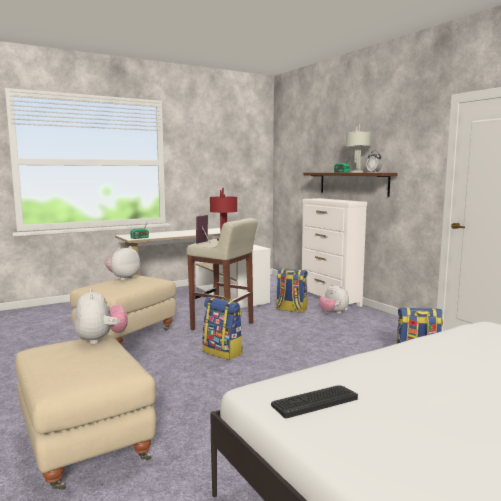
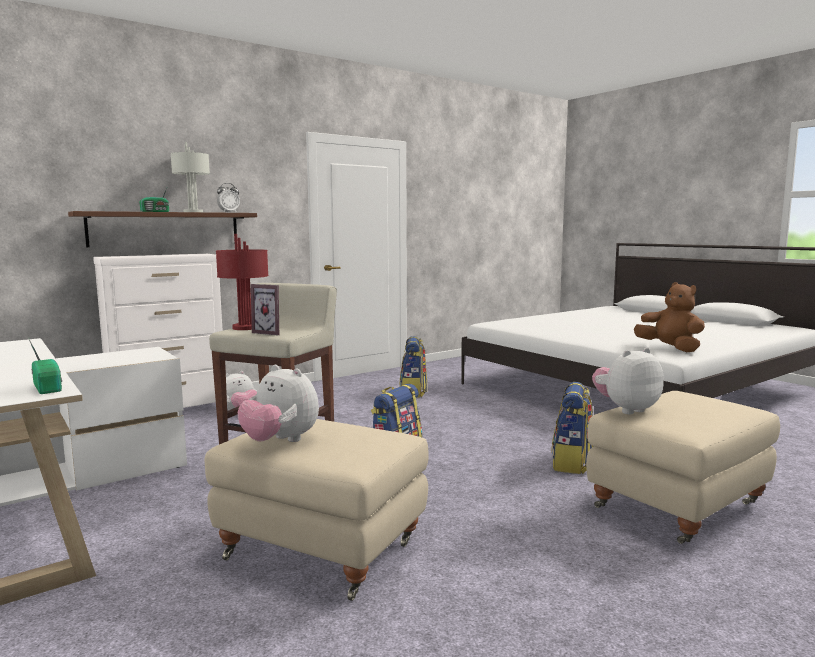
camera: 95 degrees left, 0 degrees up
keyboard [271,385,358,418] -> brown plush toy [634,282,705,352]
backpack [276,268,308,313] -> backpack moved to [551,382,594,474]

